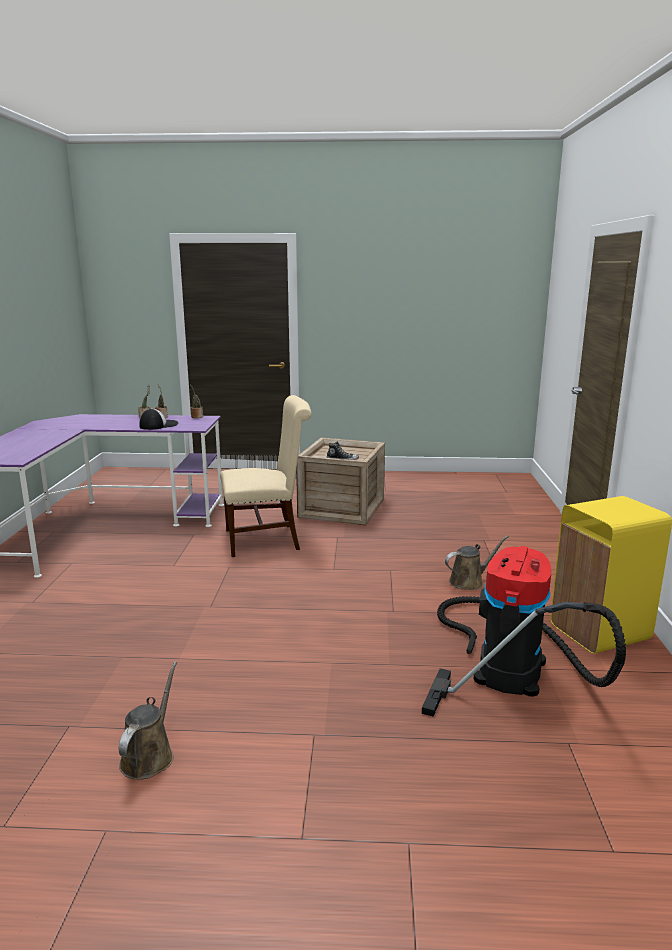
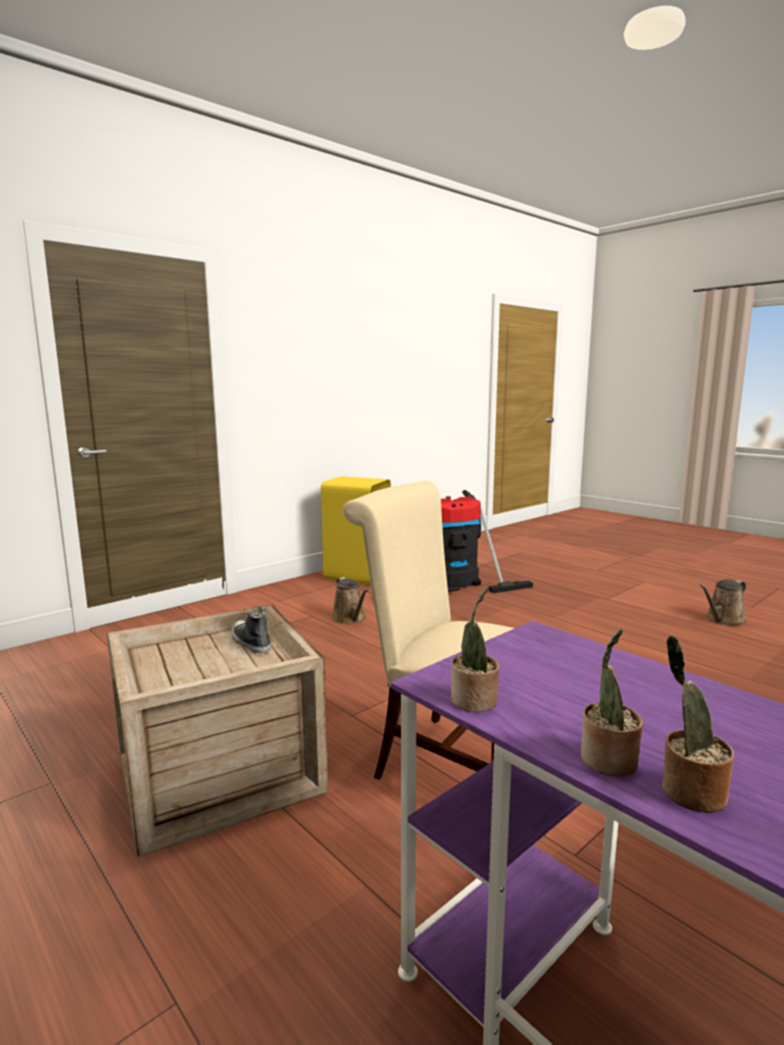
camera: 135 degrees left, 5 degrees down
cap [139,409,178,430] -> none
brown watering can [445,535,509,590] -> brown watering can turned 135 degrees counterclockwise [332,577,367,624]

